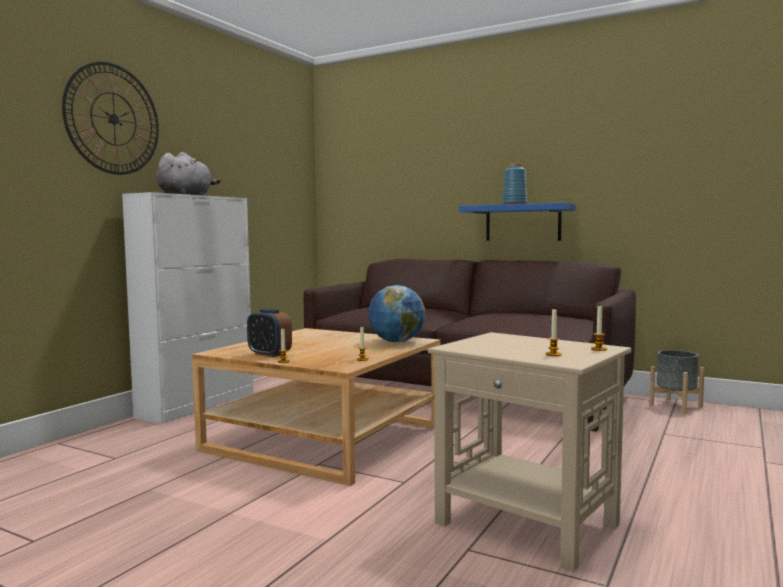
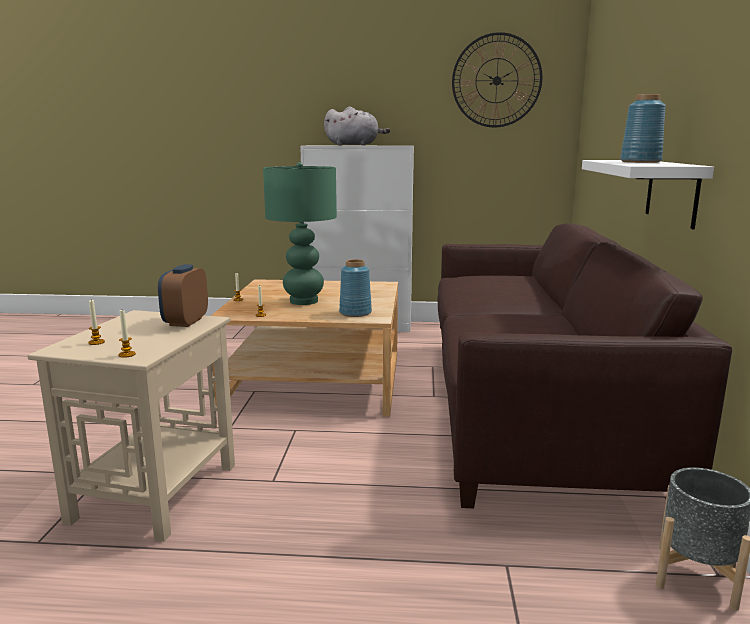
camera: 65 degrees right, 10 degrees up
wall clock [62,62,159,175] -> wall clock moved to [452,32,542,128]
alarm clock [247,308,292,357] -> alarm clock moved to [158,264,208,327]
globe [368,285,425,342] -> blue vase [339,259,372,317]
blue shelf [459,202,575,241] -> white shelf [582,160,714,230]
none -> green table lamp [263,162,337,305]

